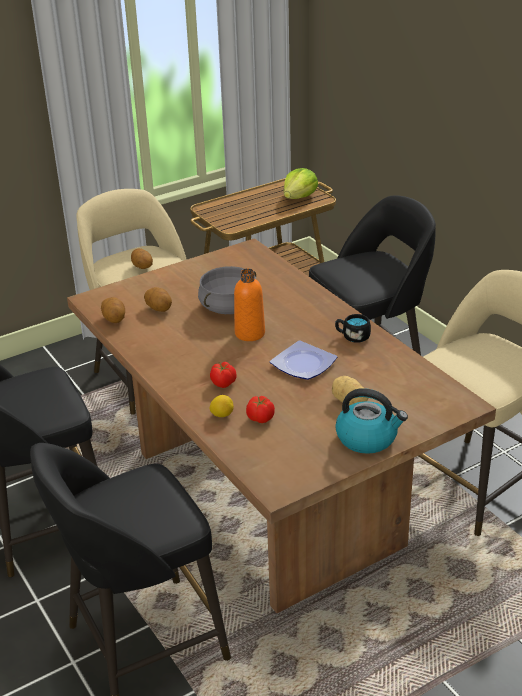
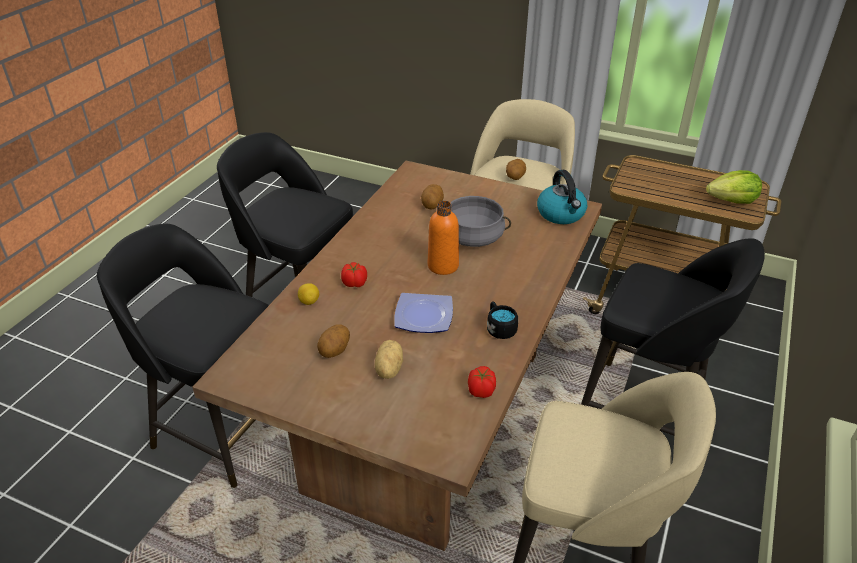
camera: 55 degrees right, 5 degrees up
potato [101,297,125,323] -> potato moved to [317,324,350,358]
tomato [246,396,275,423] -> tomato moved to [468,366,496,398]
kettle [335,388,408,454] -> kettle moved to [537,170,587,224]

